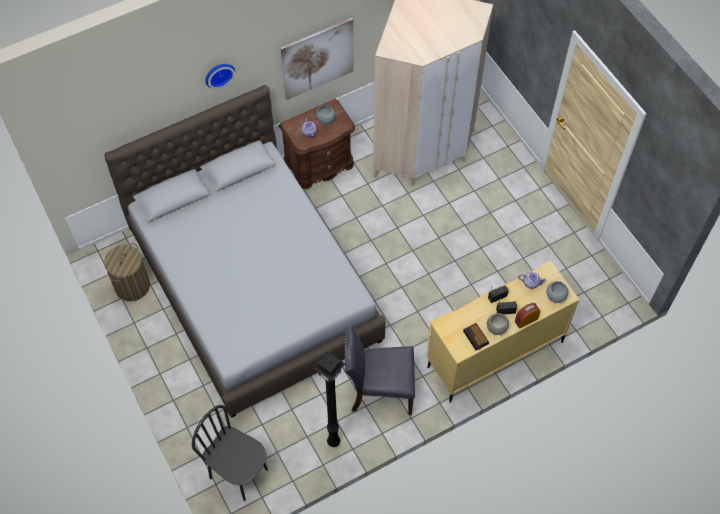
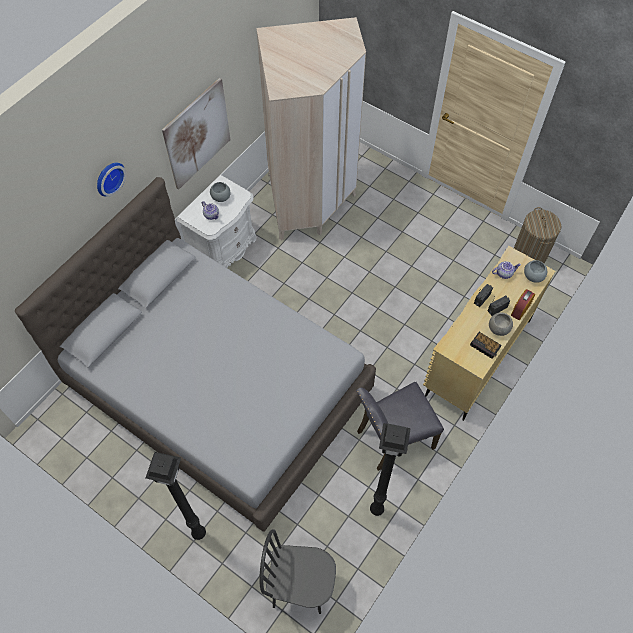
camera: 25 degrees left, 0 degrees up
laundry basket [104,243,150,301] -> laundry basket moved to [514,207,561,263]
brown nightstand [279,99,355,189] -> white nightstand [177,175,256,268]
none -> black floor lamp [146,452,206,540]

